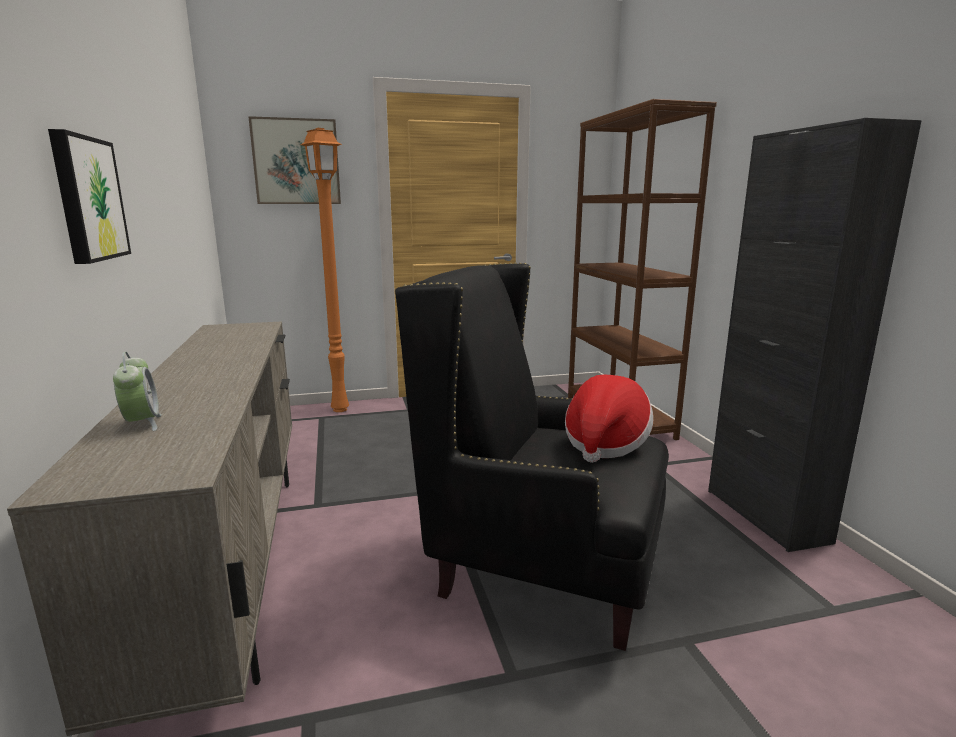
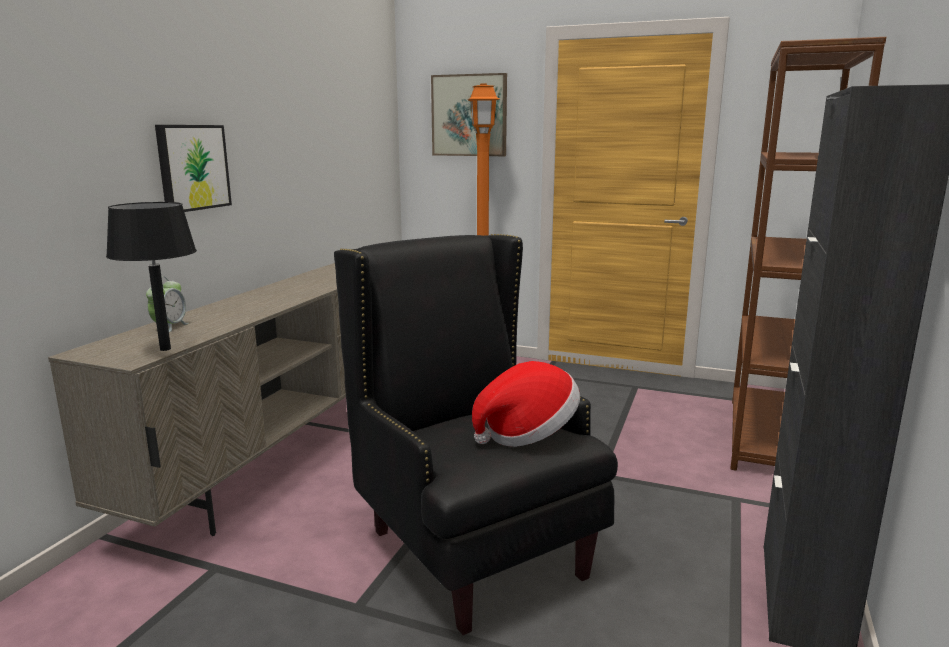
camera: 35 degrees right, 0 degrees up
none -> black table lamp [106,202,197,351]

